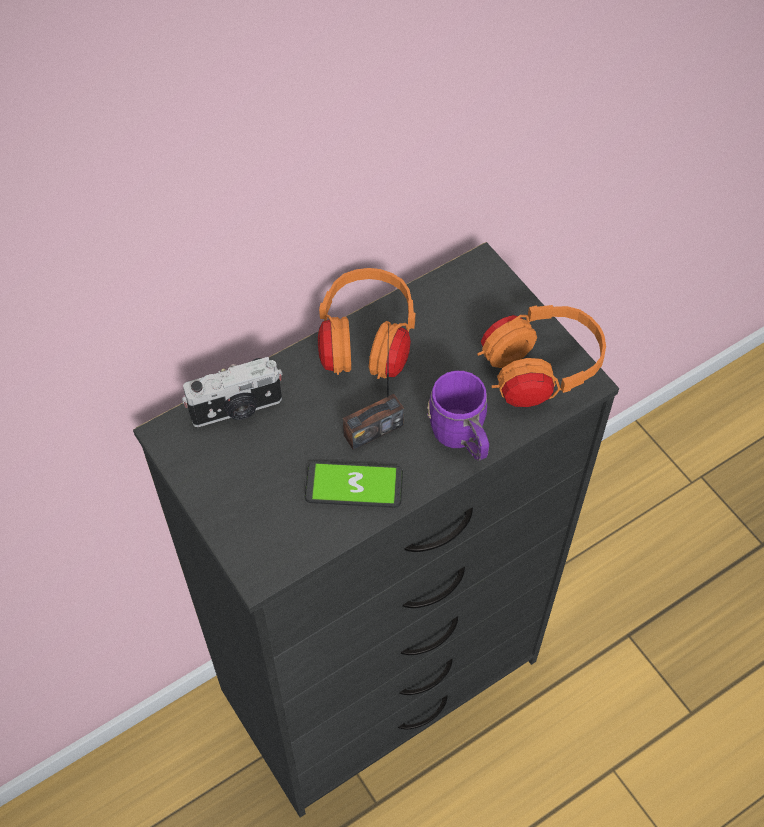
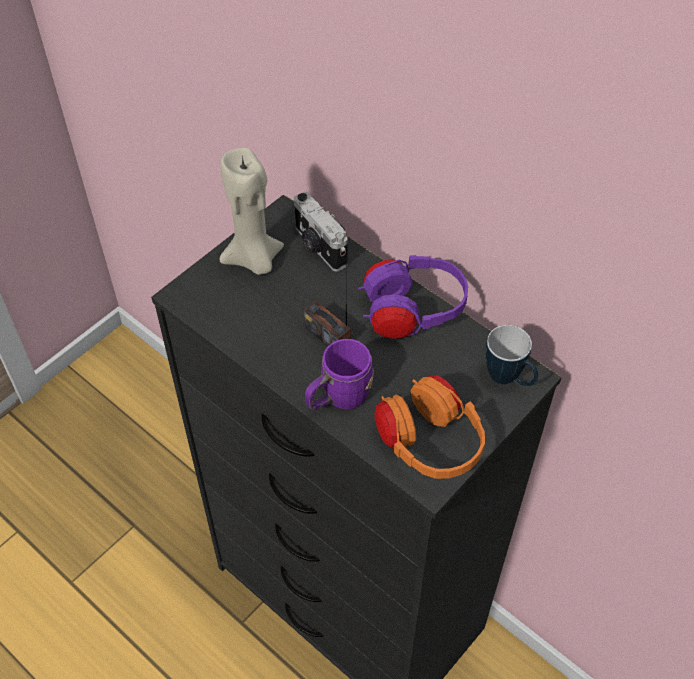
camera: 75 degrees right, 5 degrees down
phone [305,462,403,508] -> none
orange headphones [318,268,415,379] -> purple headphones [358,255,468,339]
none -> beige candle [220,148,284,275]
none -> mug [486,325,538,386]

